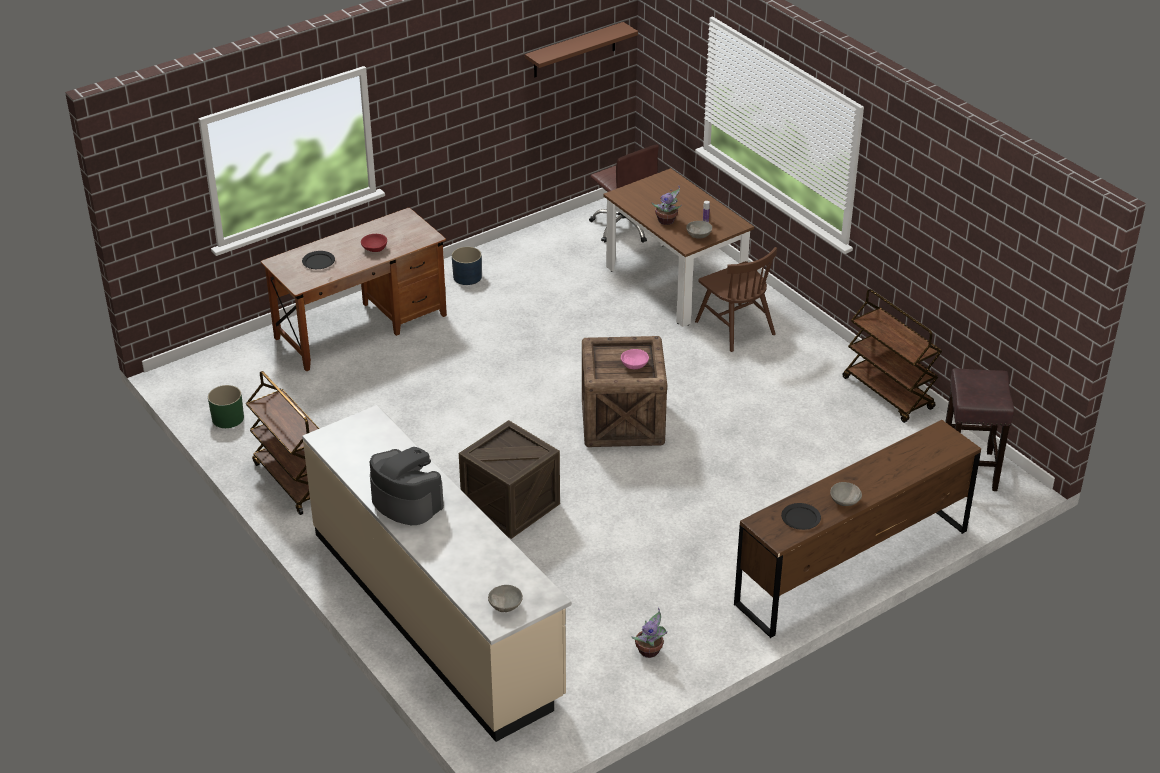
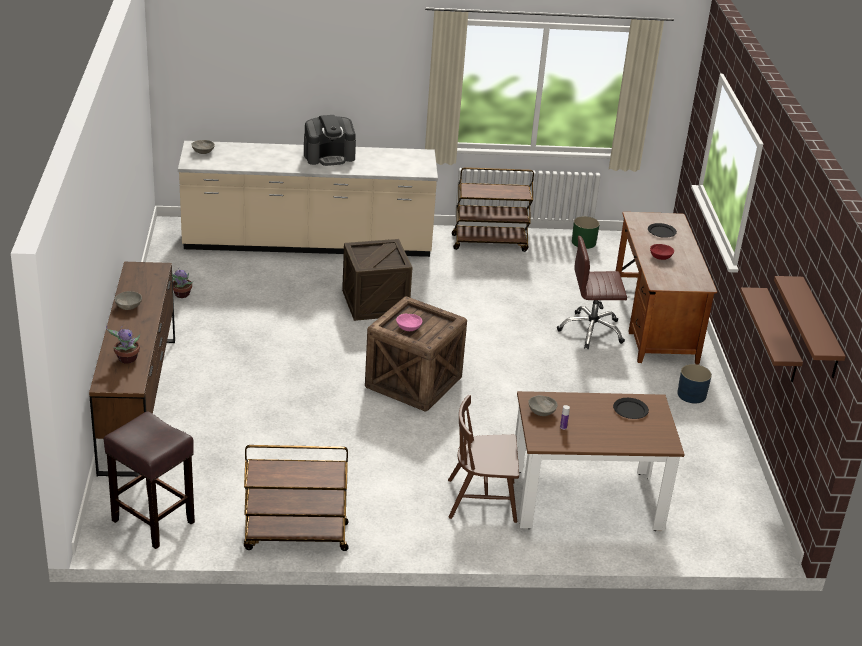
camera: 120 degrees right, 5 degrees down
brown office chair [589,145,659,243] -> brown office chair moved to [557,236,627,349]
potted plant [652,186,682,225] -> potted plant moved to [106,326,140,363]
black plate [781,503,821,530] -> black plate moved to [613,398,649,419]
none -> brown shelf [740,287,803,382]

